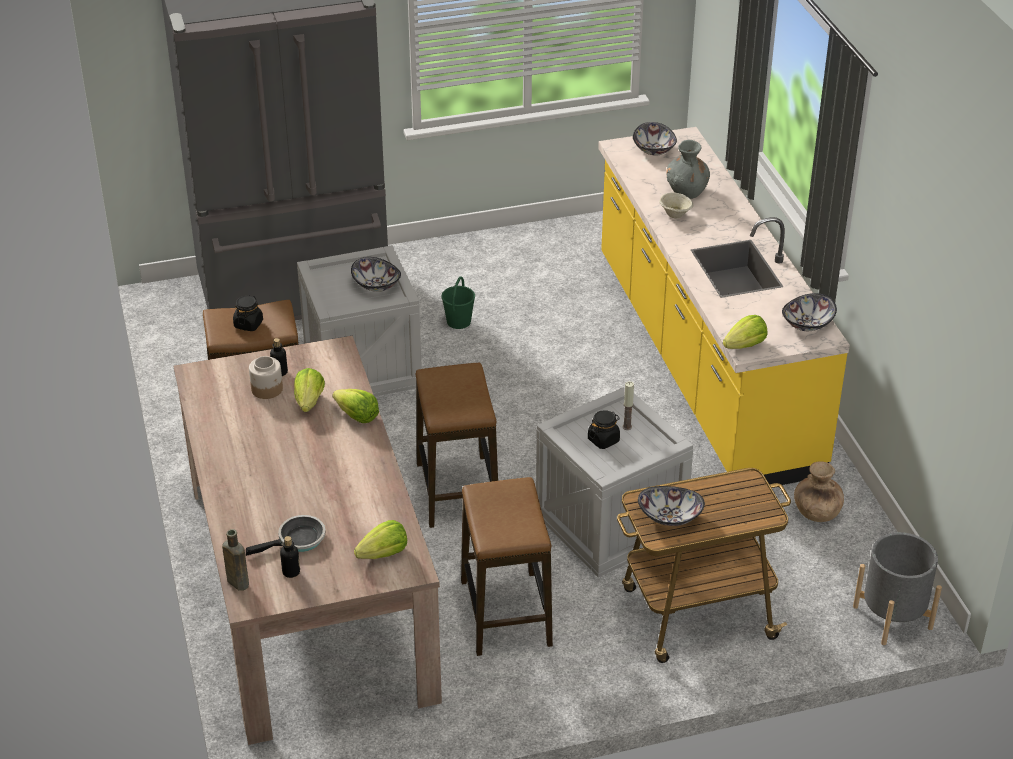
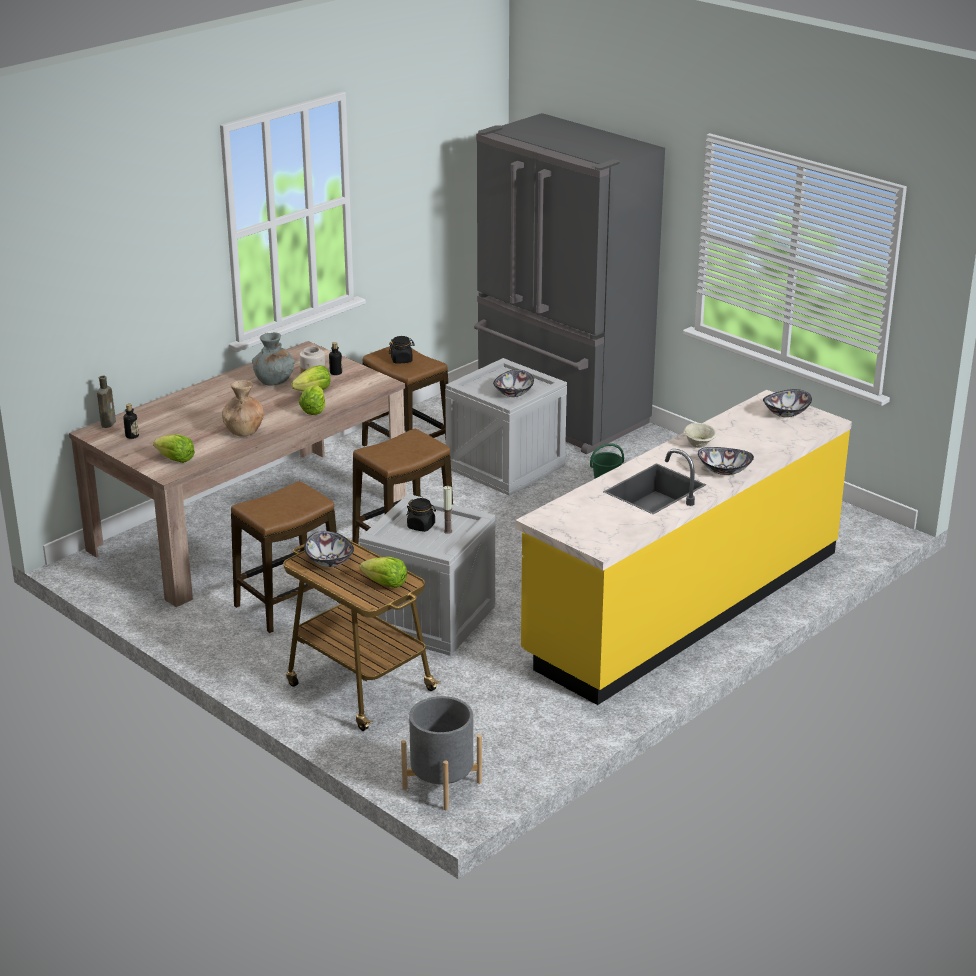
camera: 60 degrees right, 10 degrees down
frying pan [246,515,326,556] -> none
grey vase [666,140,710,199] -> grey vase moved to [252,332,295,385]
lettuce [723,315,767,349] -> lettuce moved to [360,557,407,588]
bowl [782,293,837,331] -> bowl moved to [698,447,754,475]
brown vase [794,461,844,522] -> brown vase moved to [222,380,264,437]

